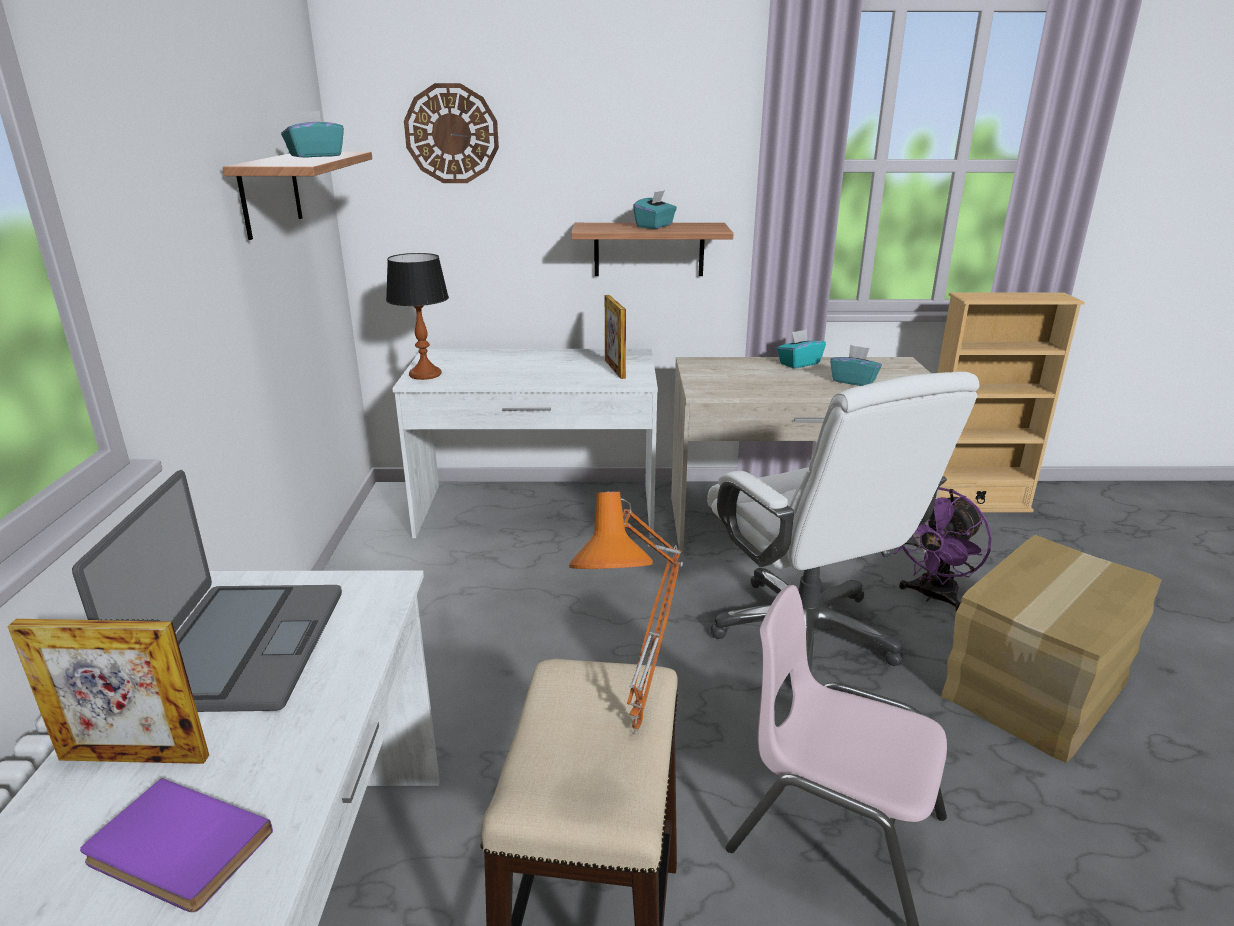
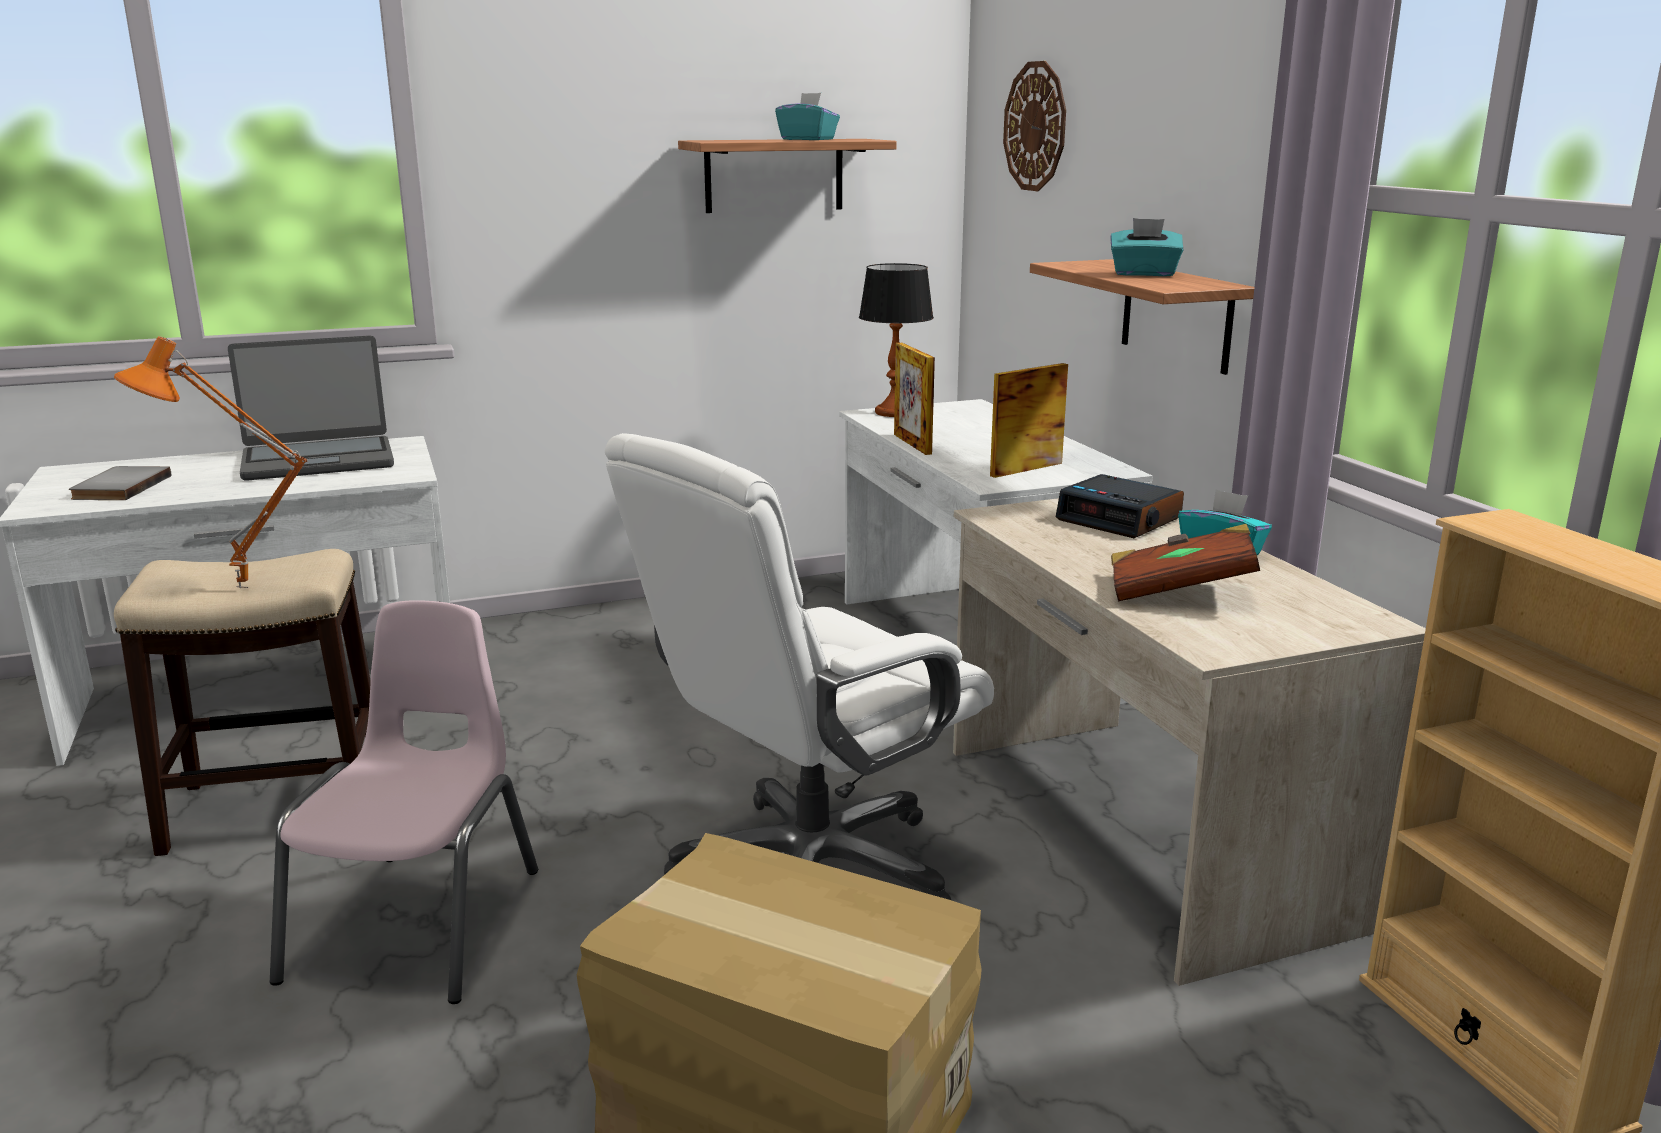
camera: 70 degrees right, 5 degrees down
picture frame [7,619,209,764] -> picture frame moved to [894,343,935,455]
purple book [80,778,273,912] -> grey book [69,466,171,500]
turquoise tissue box [830,345,882,386] -> brown book [1111,524,1260,602]
purple fan [893,487,992,611] -> none
none -> alarm clock [1056,474,1184,538]

